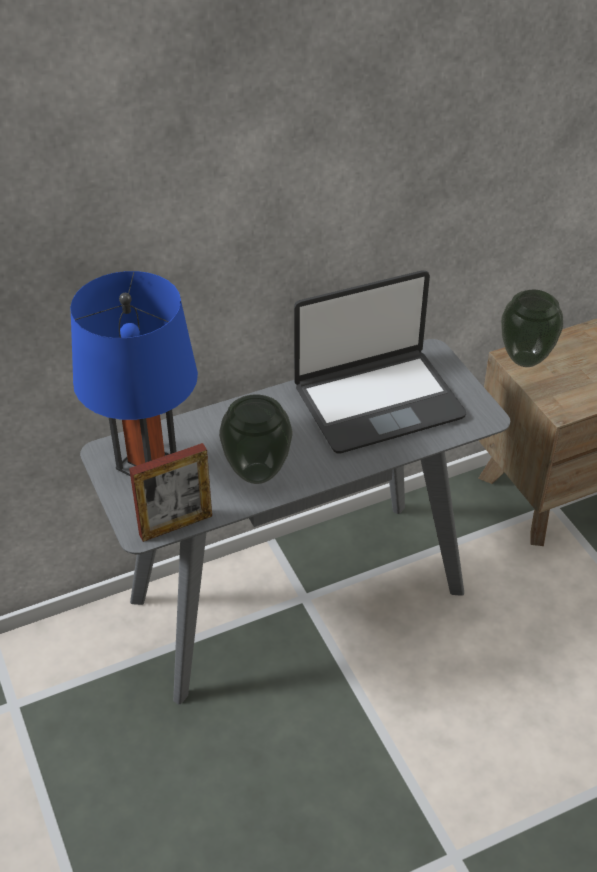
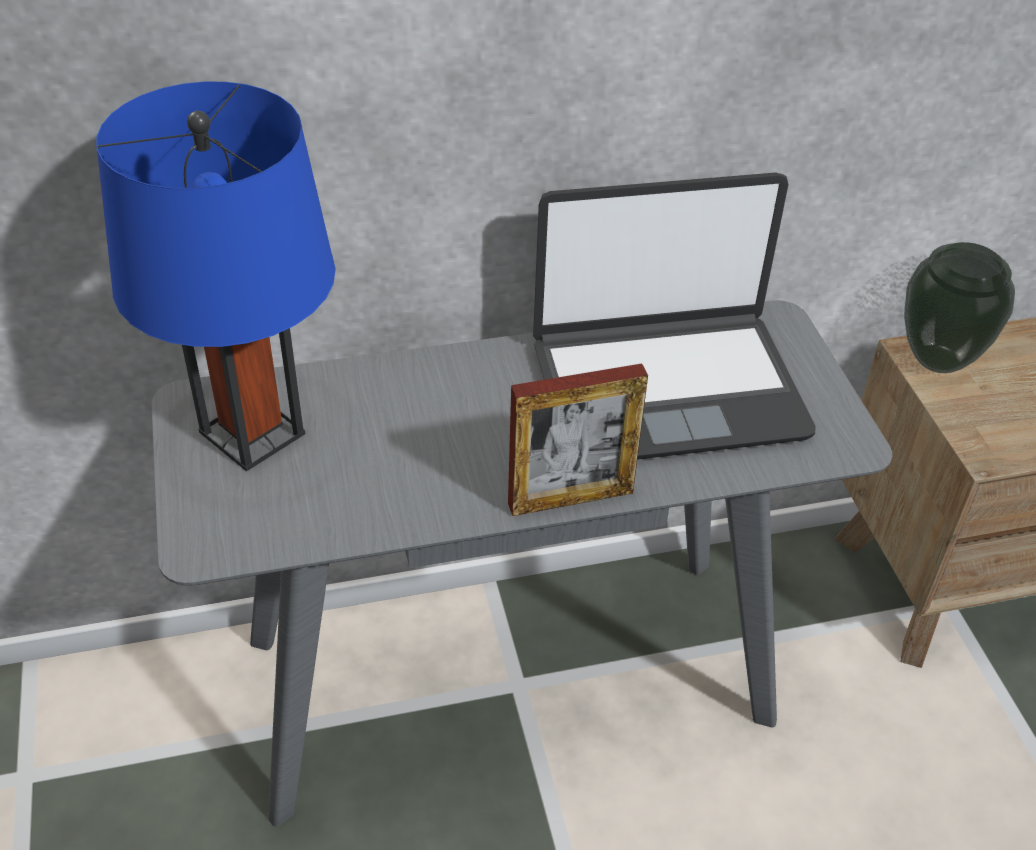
camera: 10 degrees right, 0 degrees up
picture frame [129,443,212,542] -> picture frame moved to [508,363,648,516]
vase [219,395,292,484] -> none

